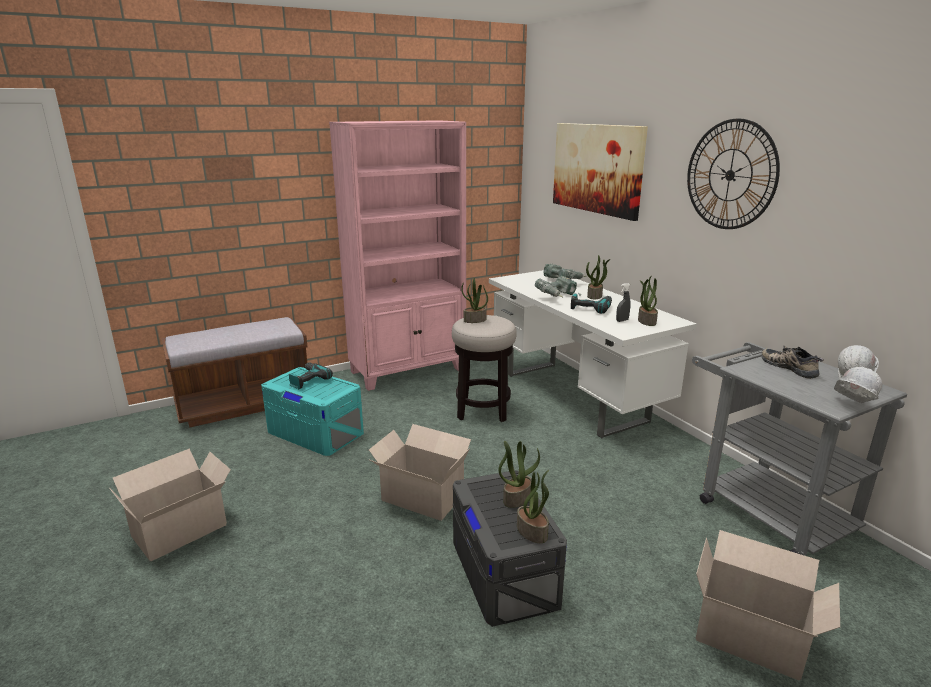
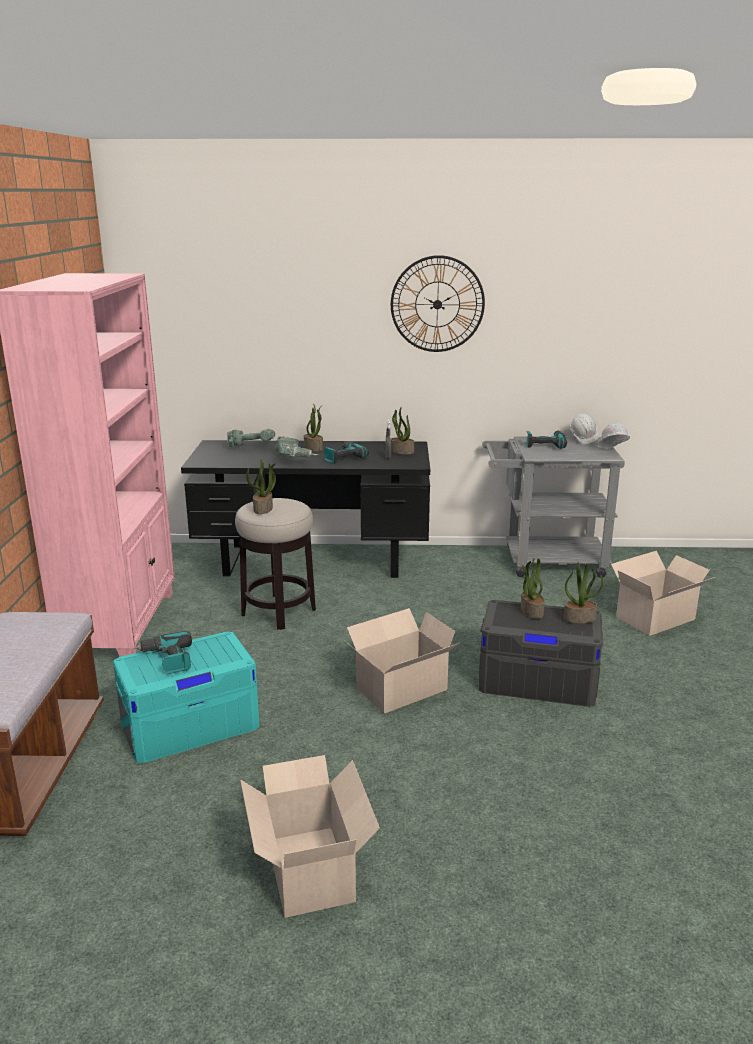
camera: 60 degrees left, 0 degrees up
white desk [489,270,697,438] -> black desk [181,440,430,578]
picture [553,123,648,221] -> none
shoe [762,346,824,379] -> power drill [526,431,567,449]

